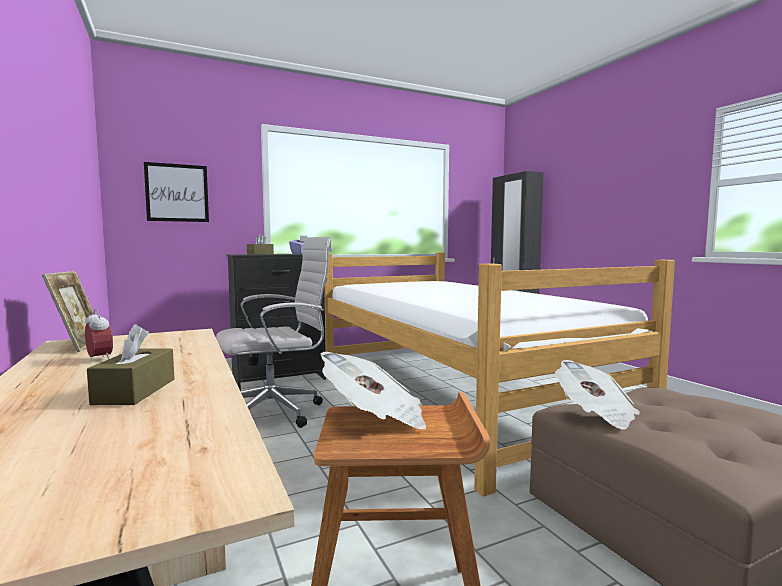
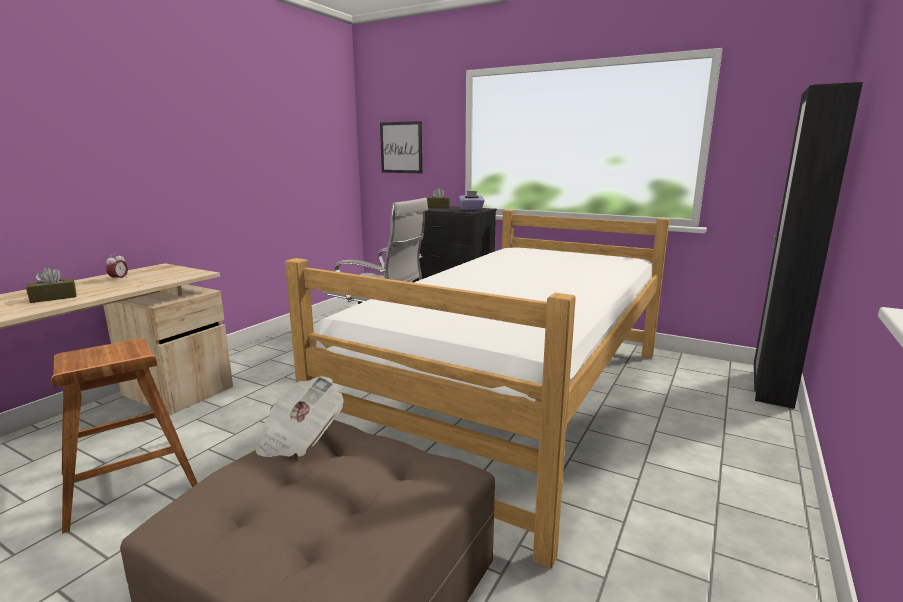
camera: 55 degrees right, 10 degrees up
picture frame [42,271,93,352] -> none
newspaper [321,352,426,430] -> none

